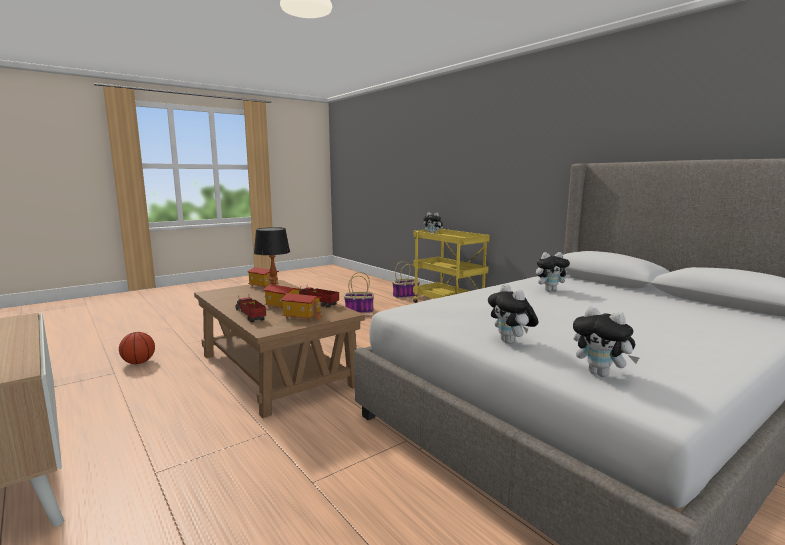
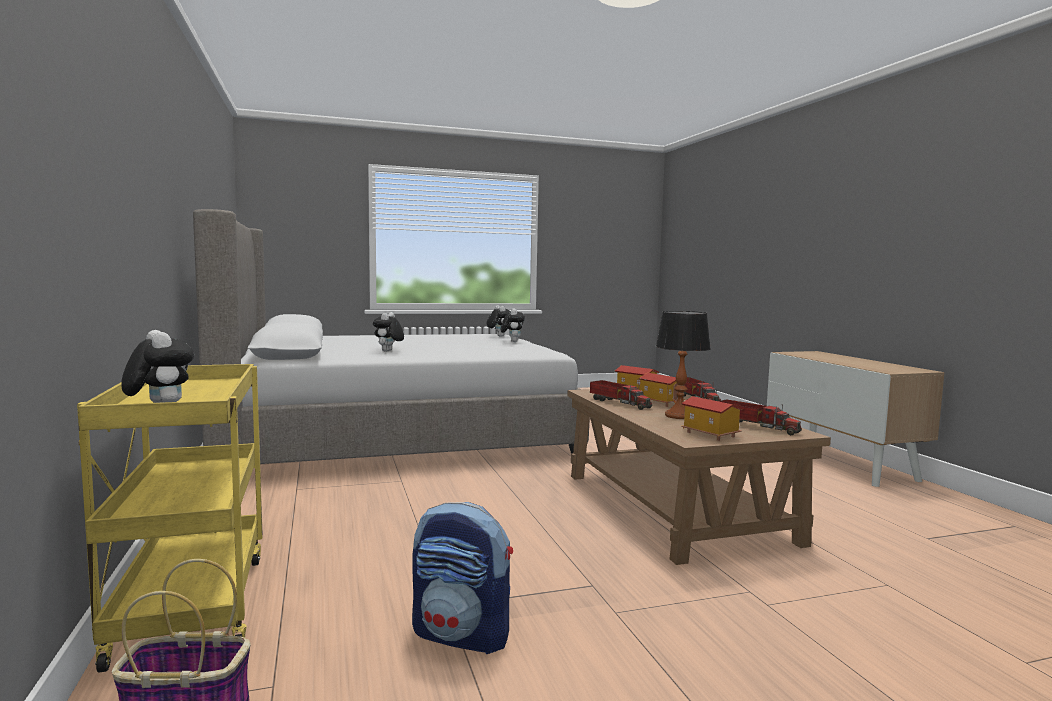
camera: 160 degrees left, 5 degrees down
basketball [119,332,155,364] -> none
basket [344,272,374,314] -> backpack [412,502,513,654]
plush toy [536,252,570,291] -> plush toy turned 90 degrees counterclockwise [373,312,404,352]
none -> toy truck [719,399,802,435]

